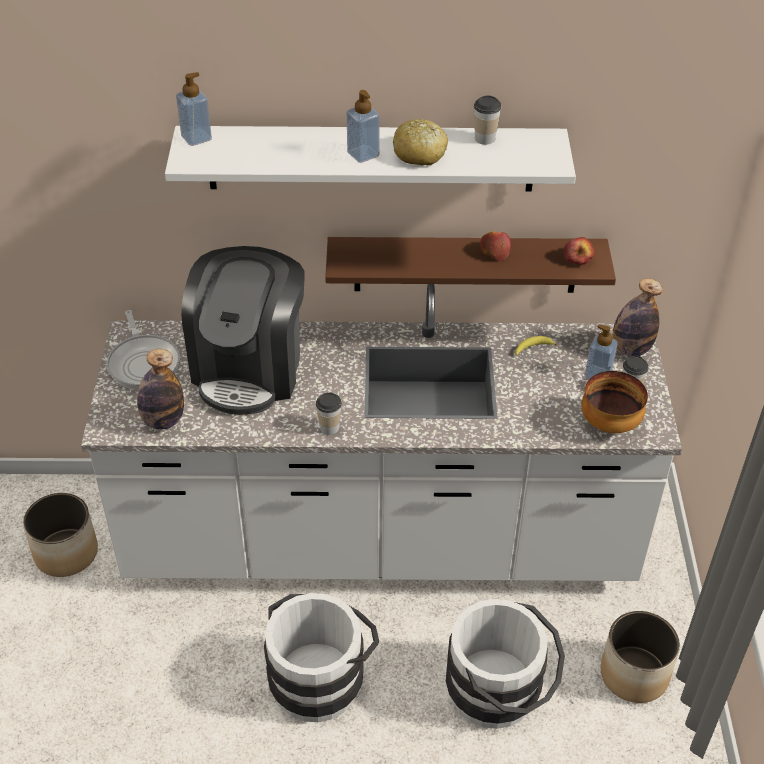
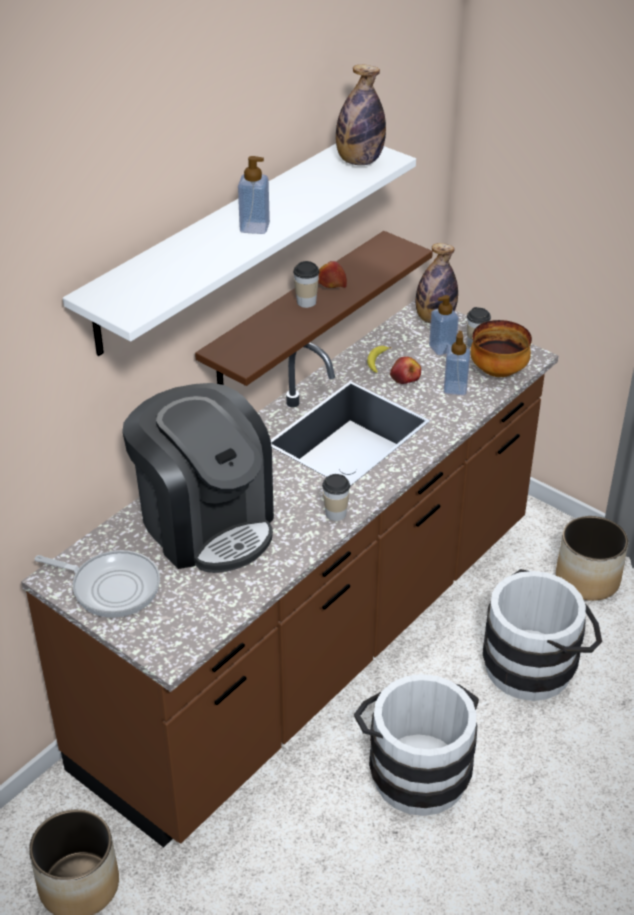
camera: 50 degrees left, 5 degrees down
white counter [81,284,682,581] -> brown counter [21,299,559,848]
bottle [137,349,184,430] -> bottle moved to [336,65,386,165]
soap dispenser [176,72,212,146] -> soap dispenser moved to [444,331,471,395]
bread [393,119,448,165] -> none
cup [474,96,501,145] -> cup moved to [293,261,320,308]
apple [564,237,595,265] -> apple moved to [390,356,421,384]

